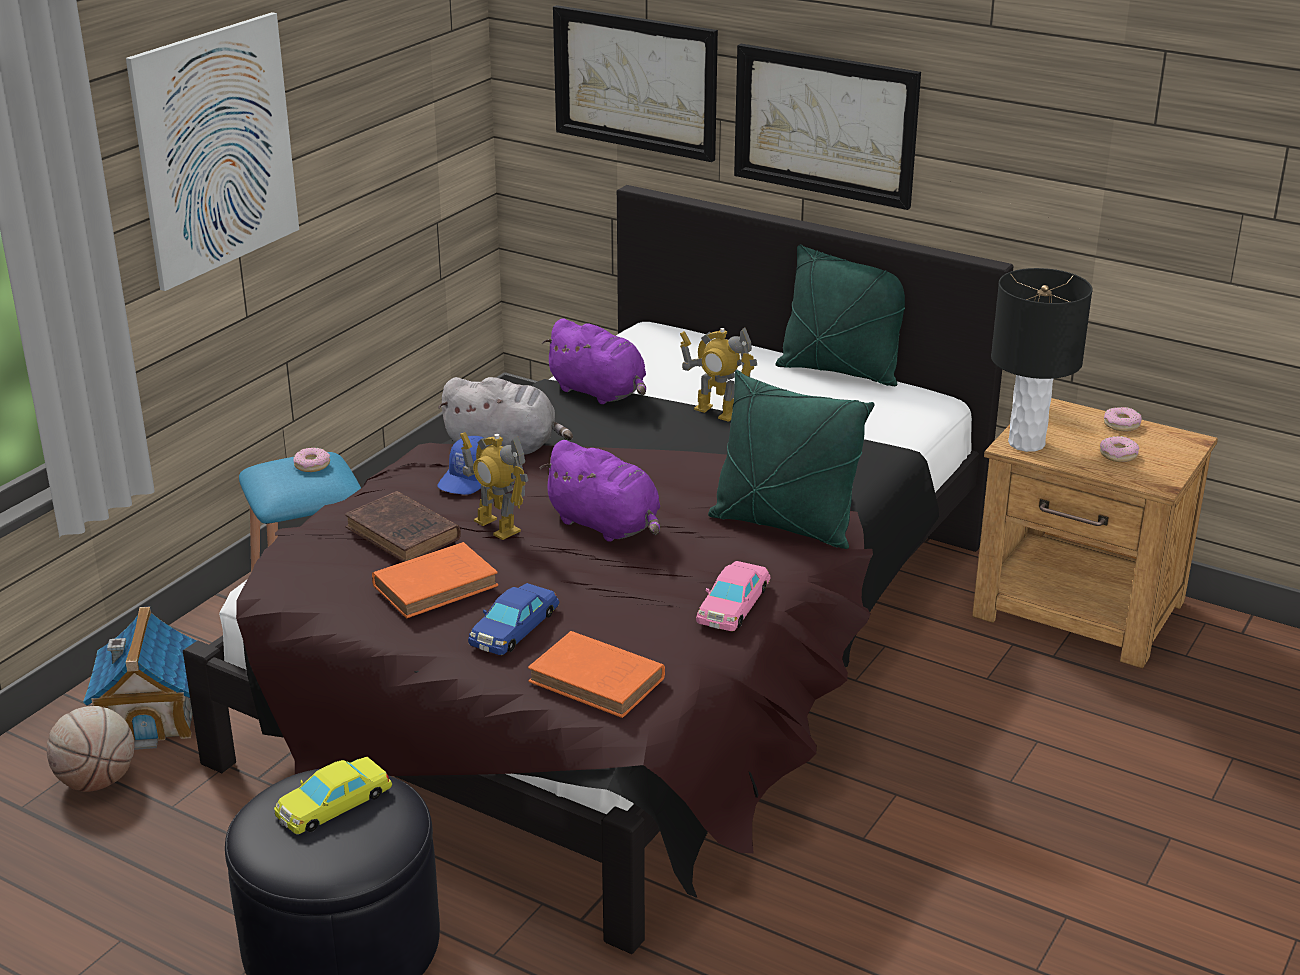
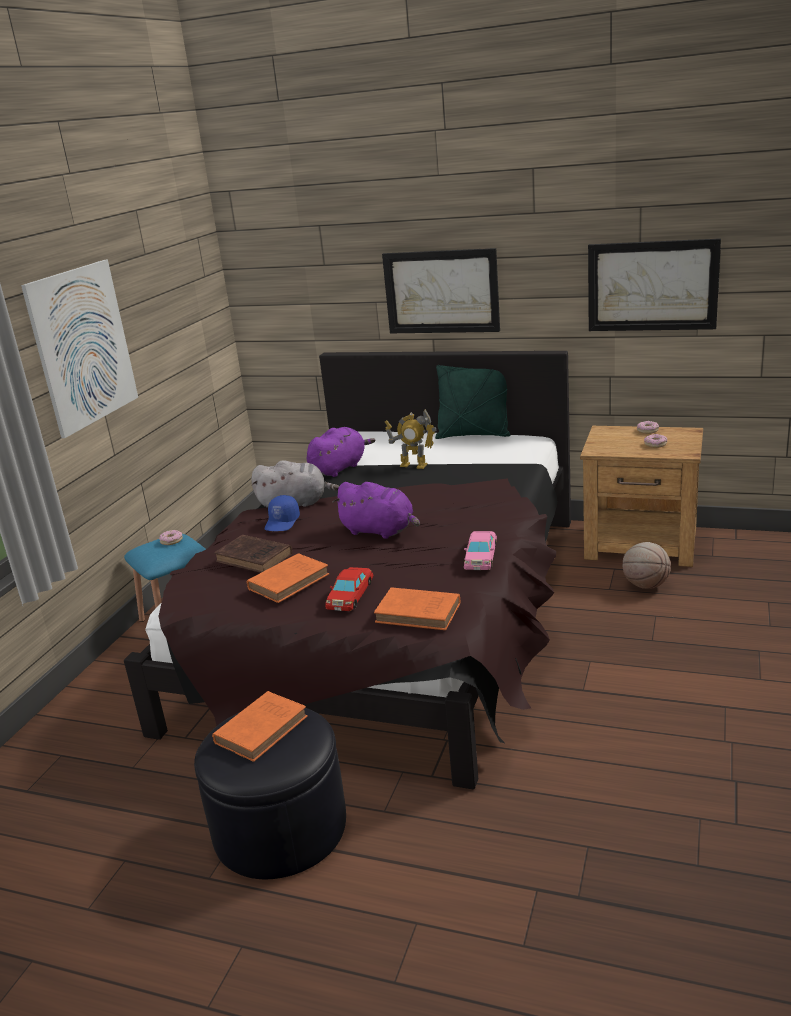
camera: 10 degrees left, 5 degrees down
basketball [47,706,134,792] -> basketball moved to [623,542,671,589]
toy house [83,607,197,750] -> none
yellow toy car [274,757,392,834] -> orange book [212,691,308,762]
toy robot [460,432,528,540] -> none
blue toy car [468,583,559,655] -> red toy car [325,567,373,611]
purple plush toy [542,318,646,404] -> purple plush toy turned 75 degrees counterclockwise [307,427,375,477]
picture [553,5,718,162] -> picture moved to [588,238,721,331]
green pillow [708,370,875,549] -> none
black table lamp [991,268,1092,452] -> none

